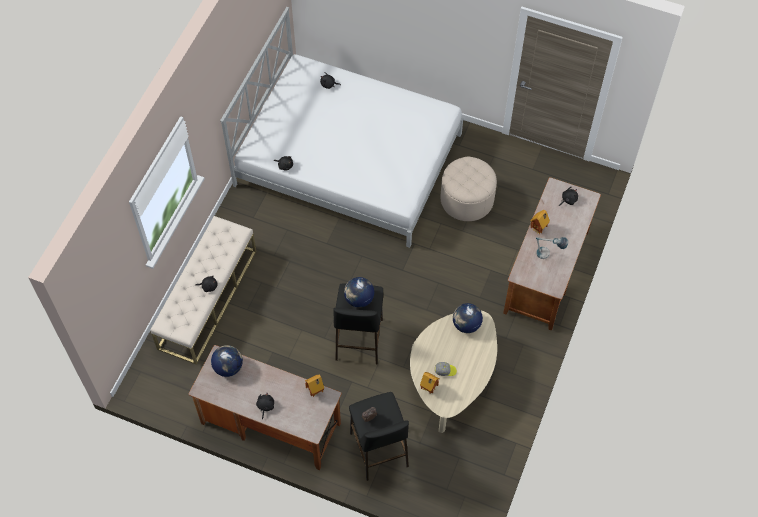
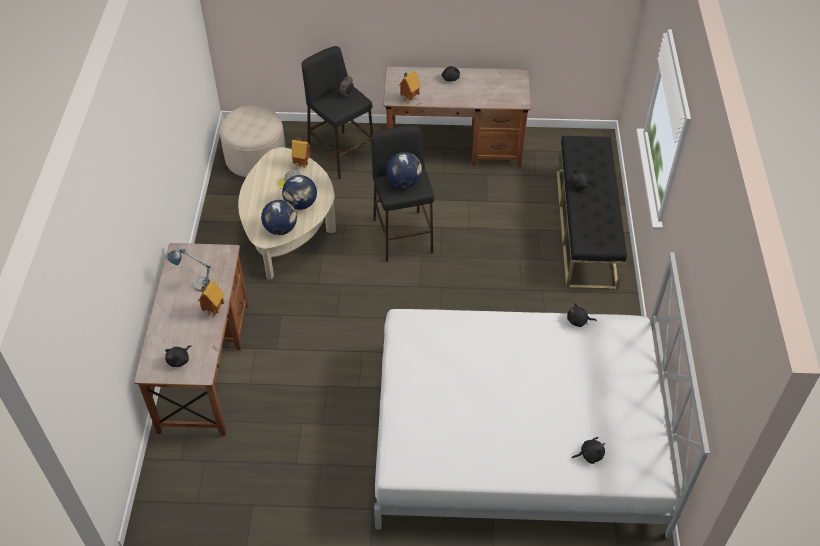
camera: 160 degrees right, 10 degrees down
beige bench [150,216,256,365] -> black bench [556,136,627,290]
globe [211,345,243,377] -> globe moved to [282,175,317,210]
beige ottoman [441,157,497,221] -> beige ottoman moved to [220,105,286,177]

